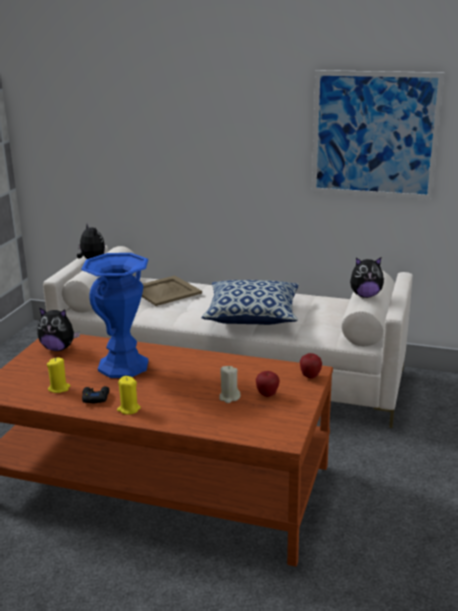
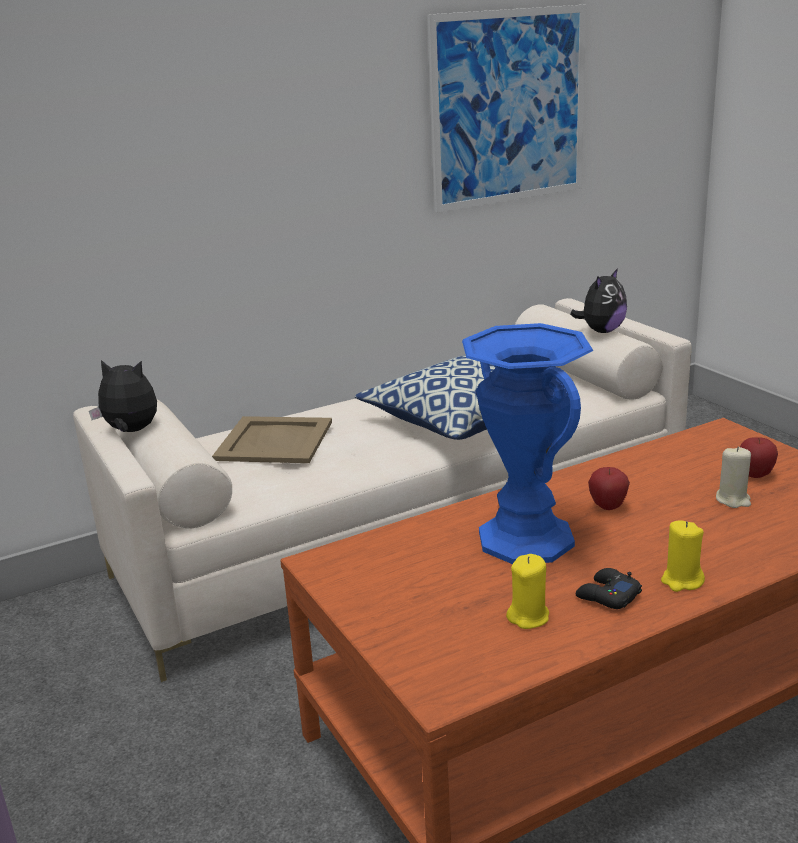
camera: 45 degrees left, 0 degrees up
plush toy [37,307,80,351] -> none
apple [300,353,322,379] -> apple moved to [588,467,630,510]

